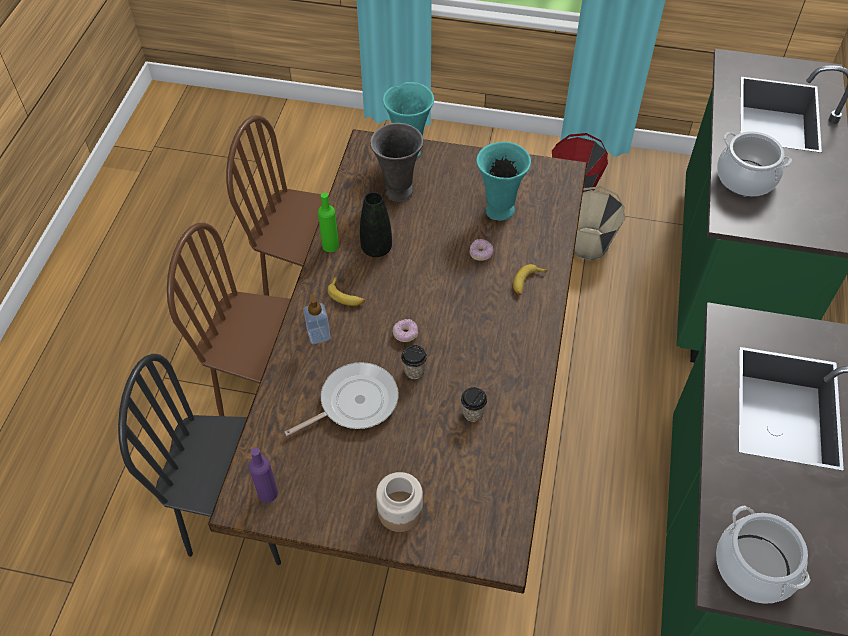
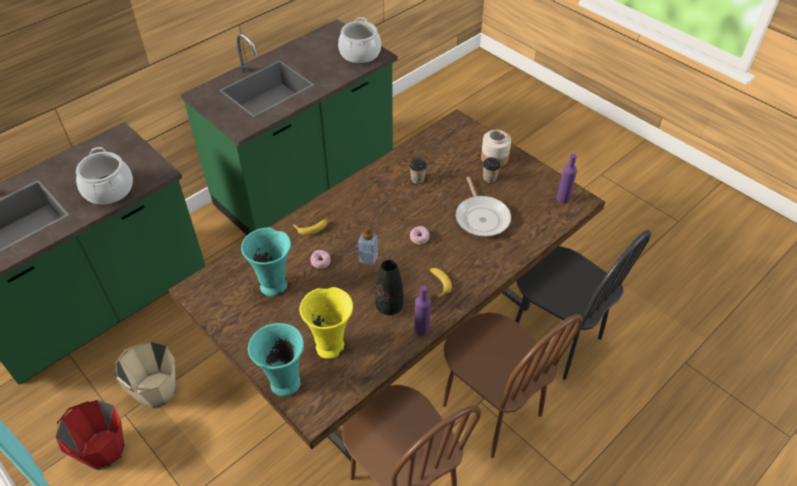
camera: 145 degrees left, 5 degrees down
frying pan [285,362,399,436] -> frying pan turned 105 degrees counterclockwise [456,176,511,237]
soap dispenser [304,294,330,344] -> soap dispenser moved to [358,226,378,265]
green bottle [318,192,339,252] -> purple bottle [414,286,431,336]
grey vase [370,123,423,201] -> yellow vase [299,287,353,359]
cup [401,345,427,379] -> cup moved to [483,157,500,183]

